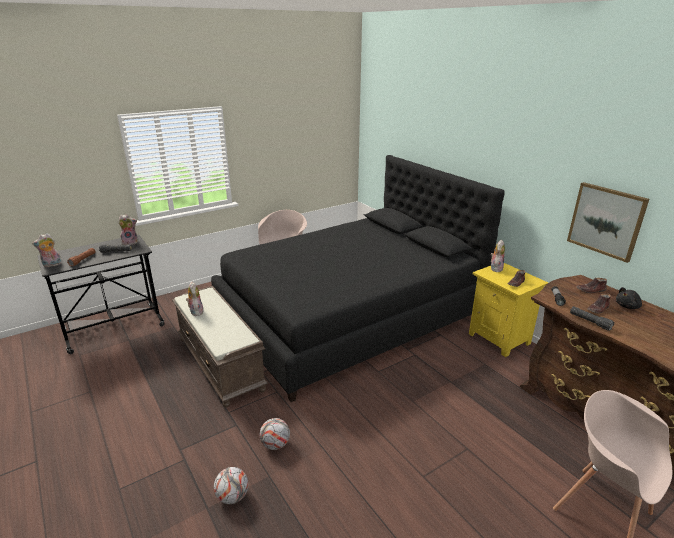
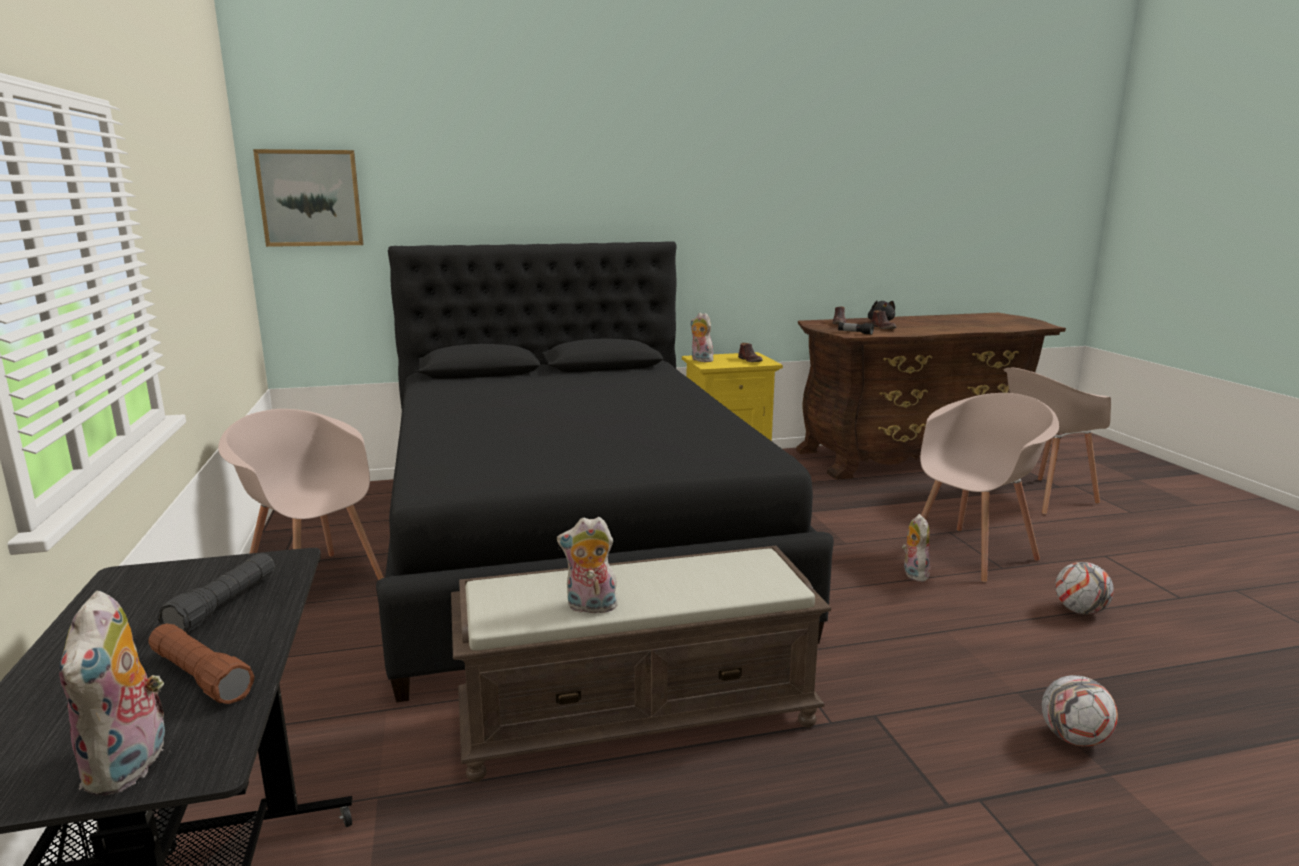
camera: 70 degrees left, 10 degrees down
plush toy [118,214,138,245] -> plush toy moved to [902,514,930,582]
football [260,418,290,450] -> football moved to [1055,562,1114,614]
picture [567,182,649,263] -> picture moved to [253,149,364,247]
black flashlight [570,306,614,331] -> none
none -> beige chair [920,393,1059,582]

